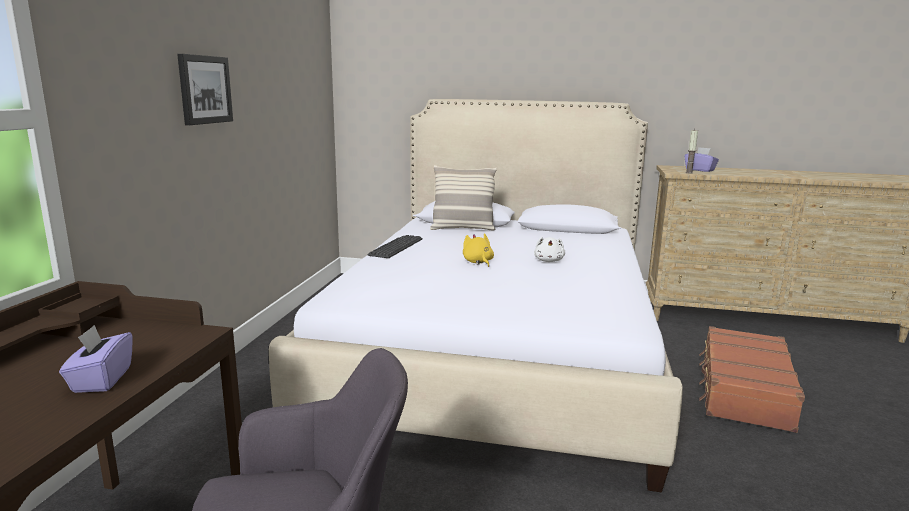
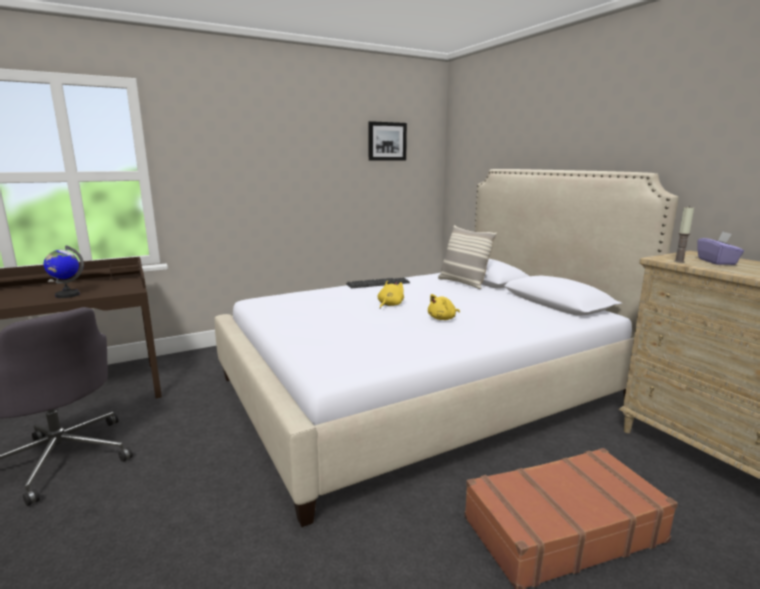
camera: 50 degrees right, 0 degrees up
purple tissue box [59,325,133,393] -> globe [44,245,84,298]
picture [177,54,233,125] -> picture moved to [368,121,407,160]
white plush toy [534,237,565,262] -> yellow plush toy [428,294,460,320]

